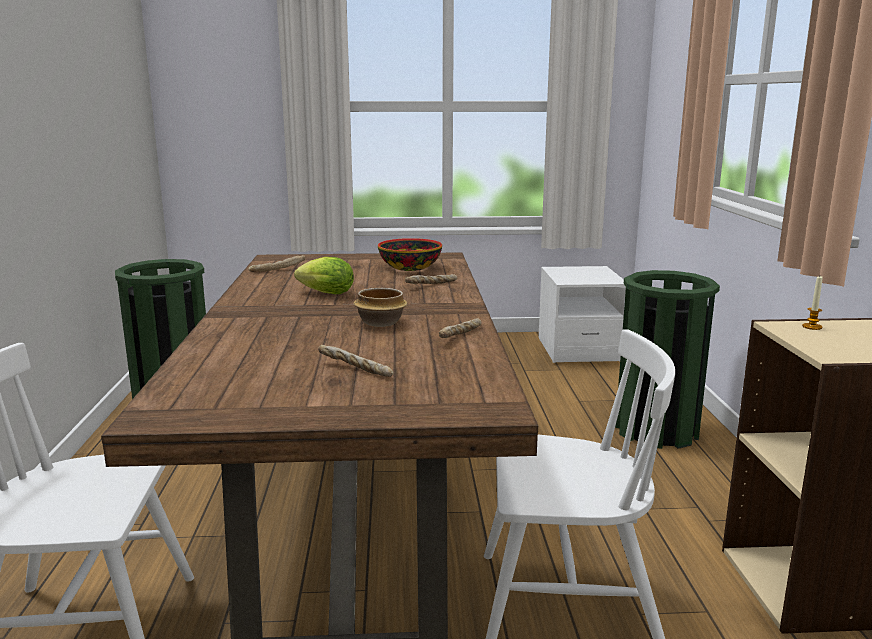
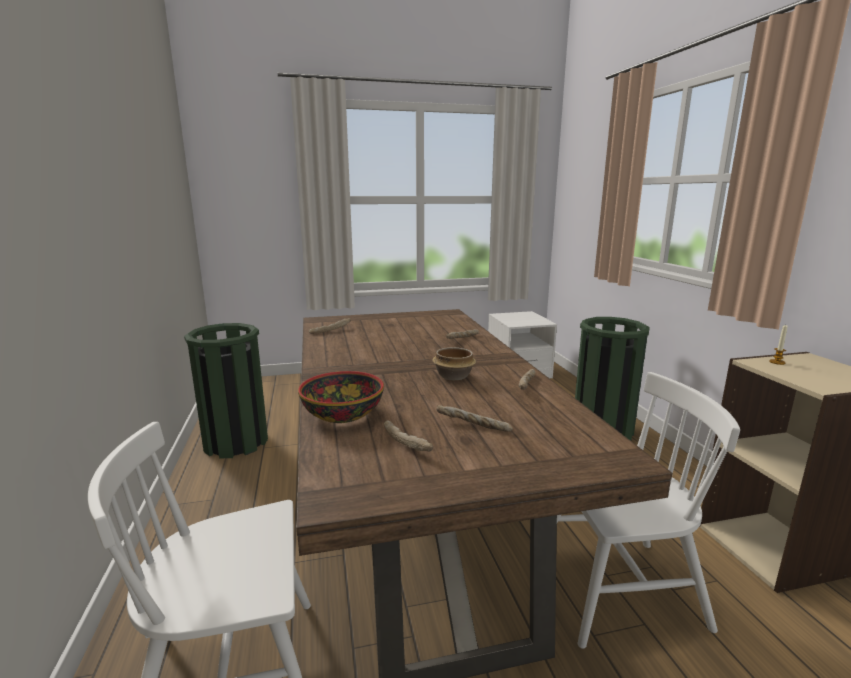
camera: 10 degrees left, 0 degrees up
lettuce [294,257,354,294] -> none
bowl [378,238,442,271] -> bowl moved to [298,371,384,423]
none -> bread [384,420,433,452]

